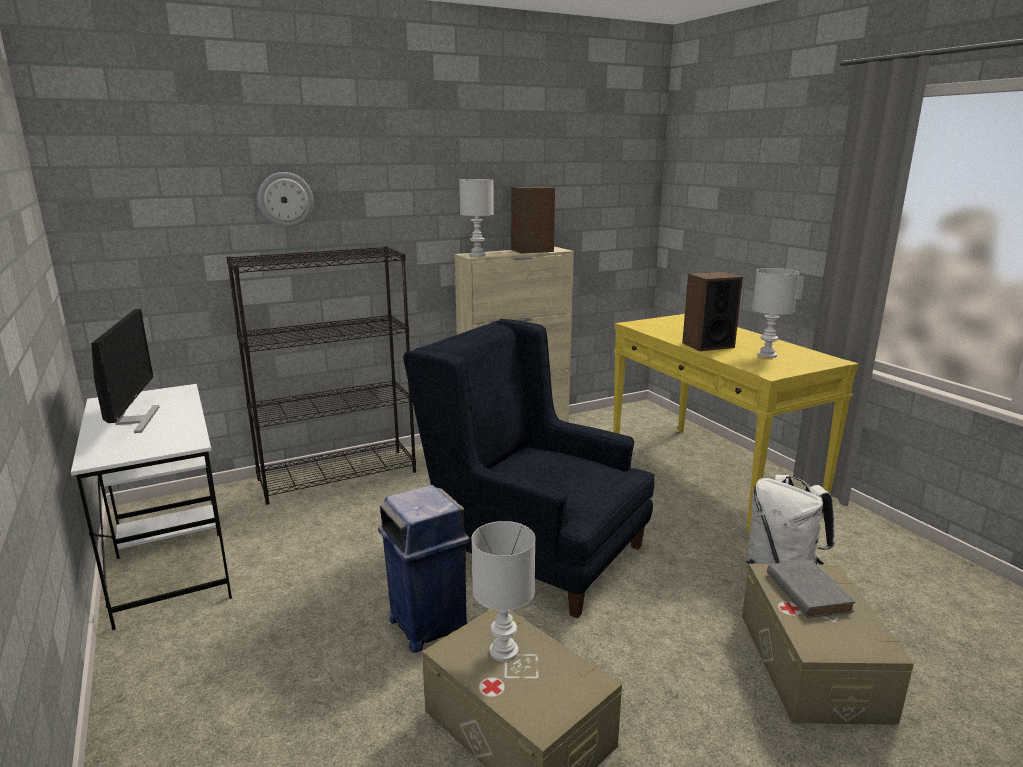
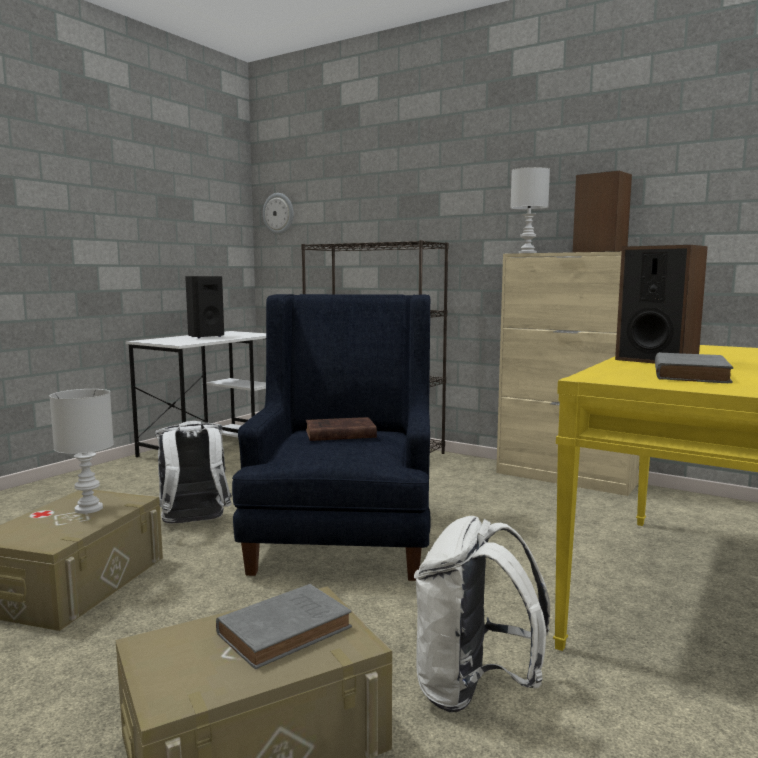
camera: 60 degrees right, 10 degrees down
monitor [91,309,159,433] -> black speaker [185,276,224,338]
wall clock [258,172,313,227] -> wall clock moved to [263,193,294,235]
blue trash can [378,485,470,653] -> white backpack [155,421,232,524]
white table lamp [752,268,800,358] -> grey book [655,352,733,383]
none -> brown book [306,417,377,441]

